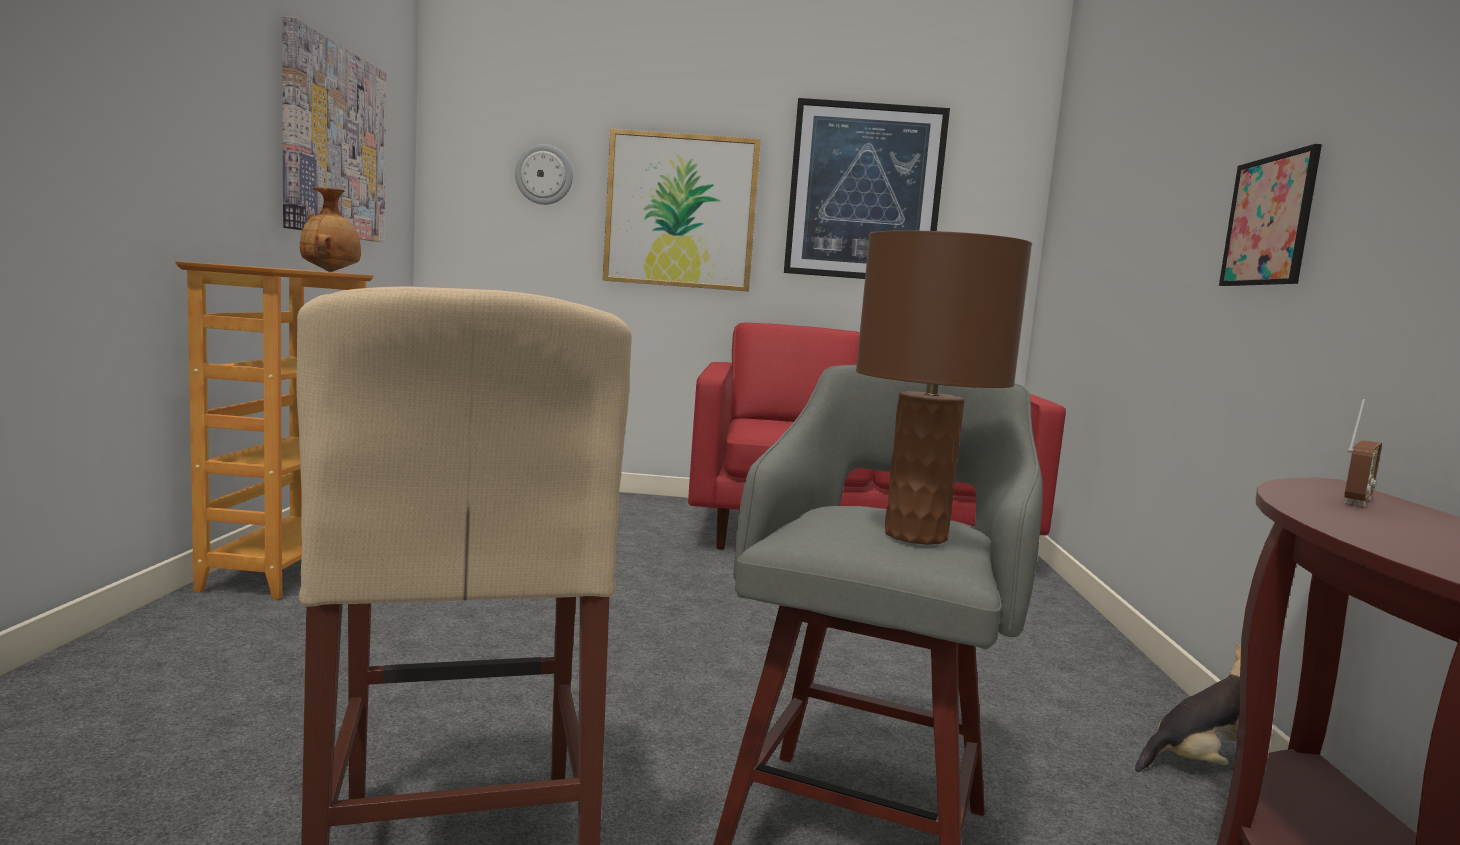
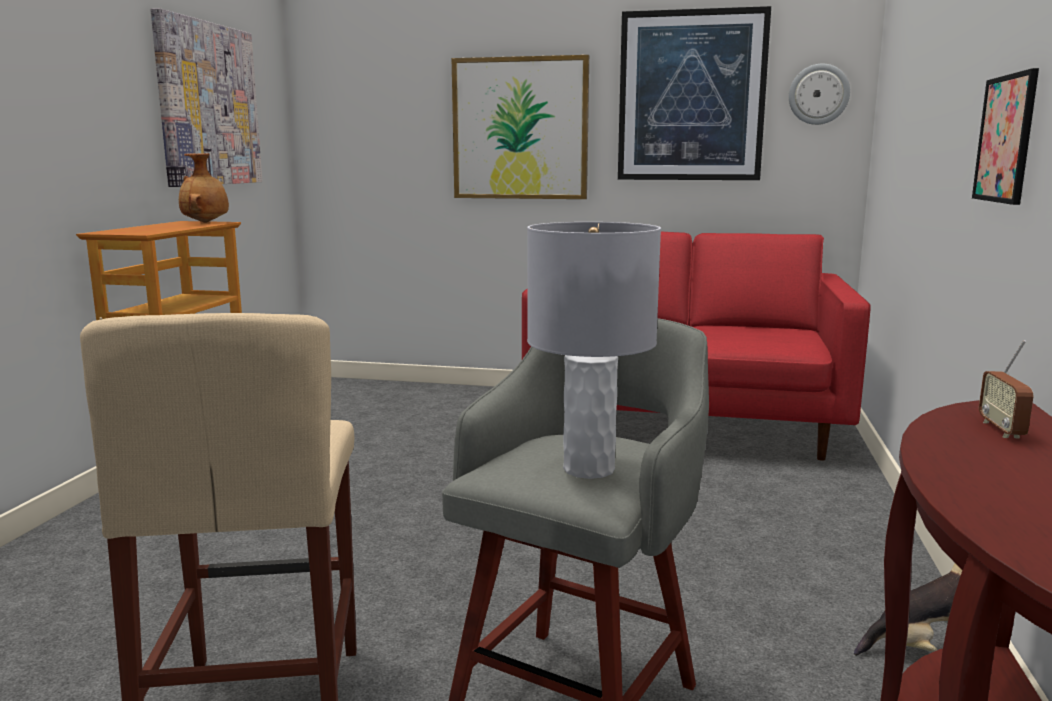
camera: 10 degrees right, 5 degrees up
wall clock [515,144,573,205] -> wall clock moved to [789,64,850,125]
brown table lamp [856,230,1032,545] -> grey table lamp [527,222,661,479]
radio [1344,399,1382,507] -> radio turned 135 degrees clockwise [979,340,1033,439]

